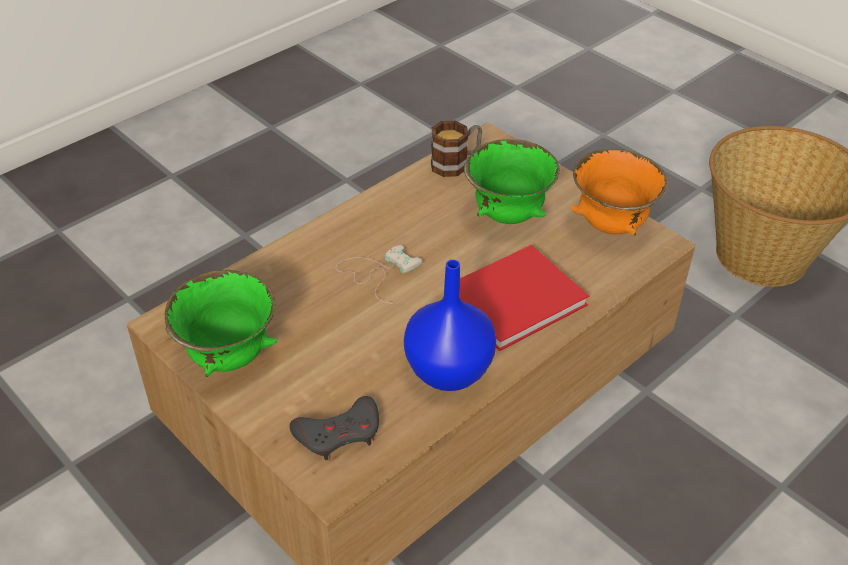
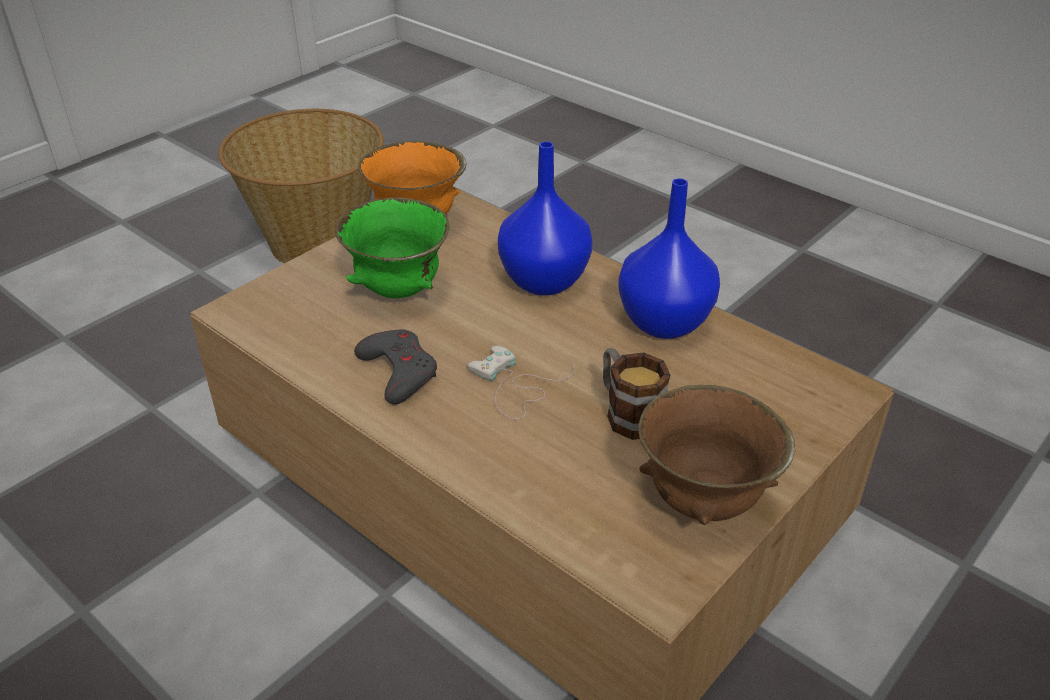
camera: 95 degrees left, 5 degrees down
green bowl [165,270,277,377] -> brown bowl [638,385,795,525]
grey game controller [290,396,379,460] -> grey game controller moved to [354,329,437,405]
mug [431,121,482,177] -> mug moved to [603,348,671,440]
red book [459,245,589,351] -> blue vase [498,141,593,296]

